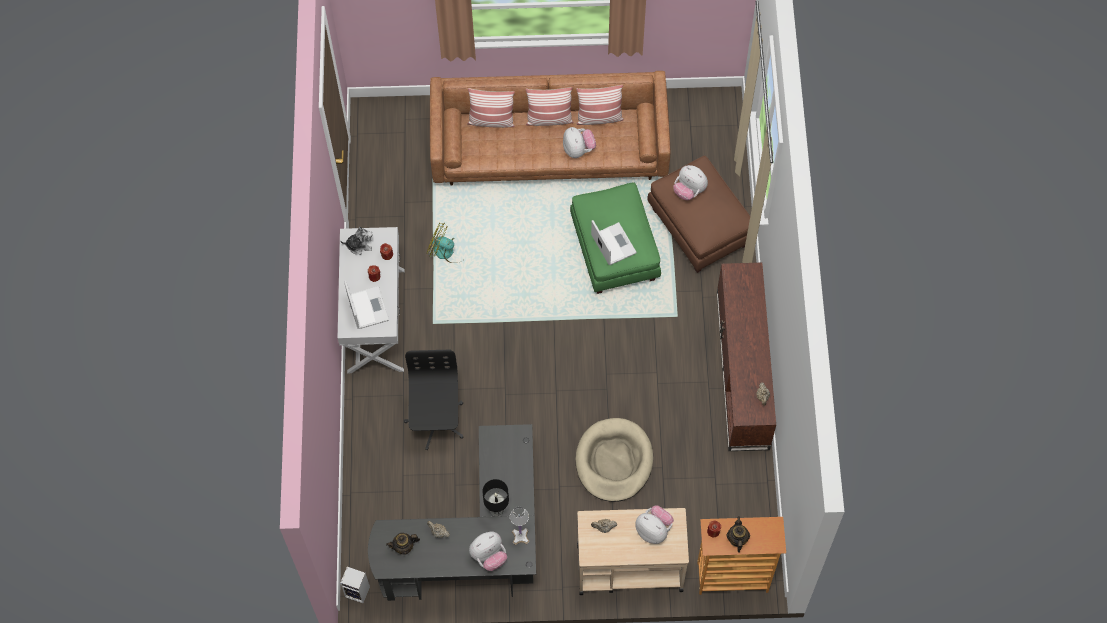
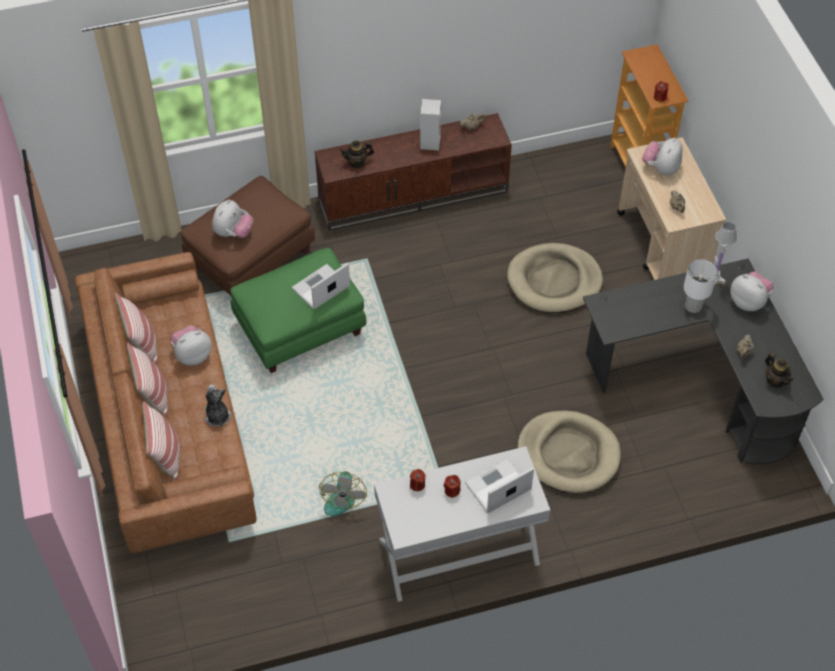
camera: 105 degrees left, 10 degrees down
plush toy [340,227,372,255] -> plush toy moved to [205,384,231,427]
speaker [340,567,370,604] -> speaker moved to [420,99,441,150]
black office chair [404,350,464,450] -> beige dog bed [517,411,621,493]
black table lamp [482,479,509,516] -> white table lamp [684,259,717,313]
teapot [726,516,750,553] -> teapot moved to [340,140,374,168]

